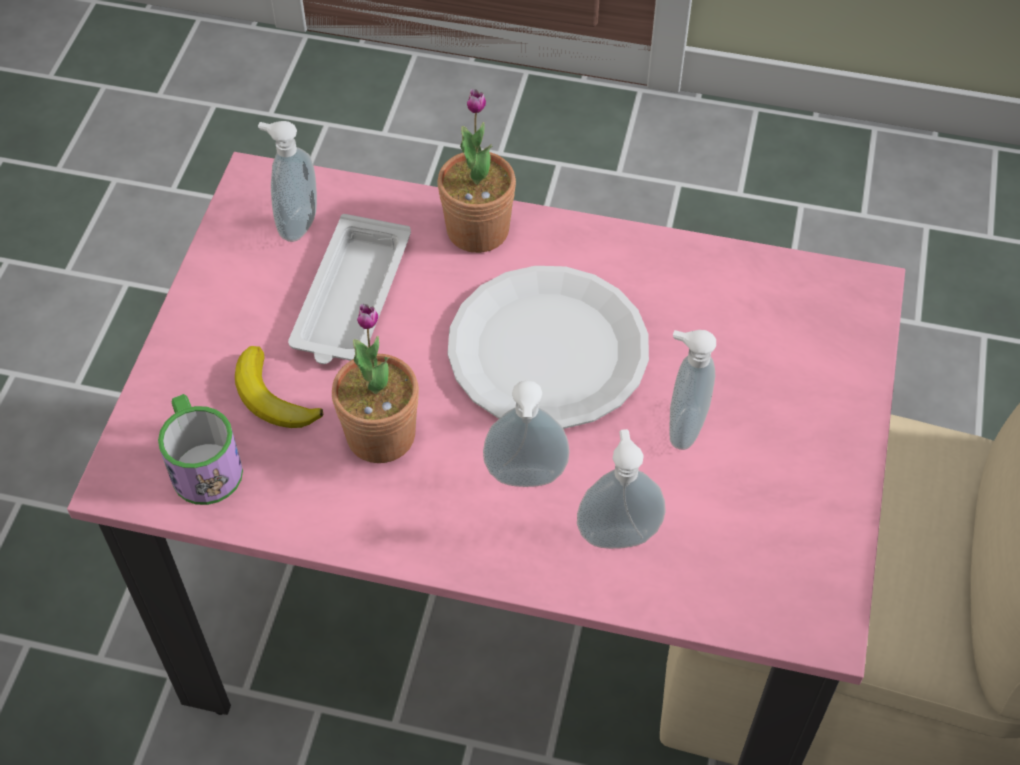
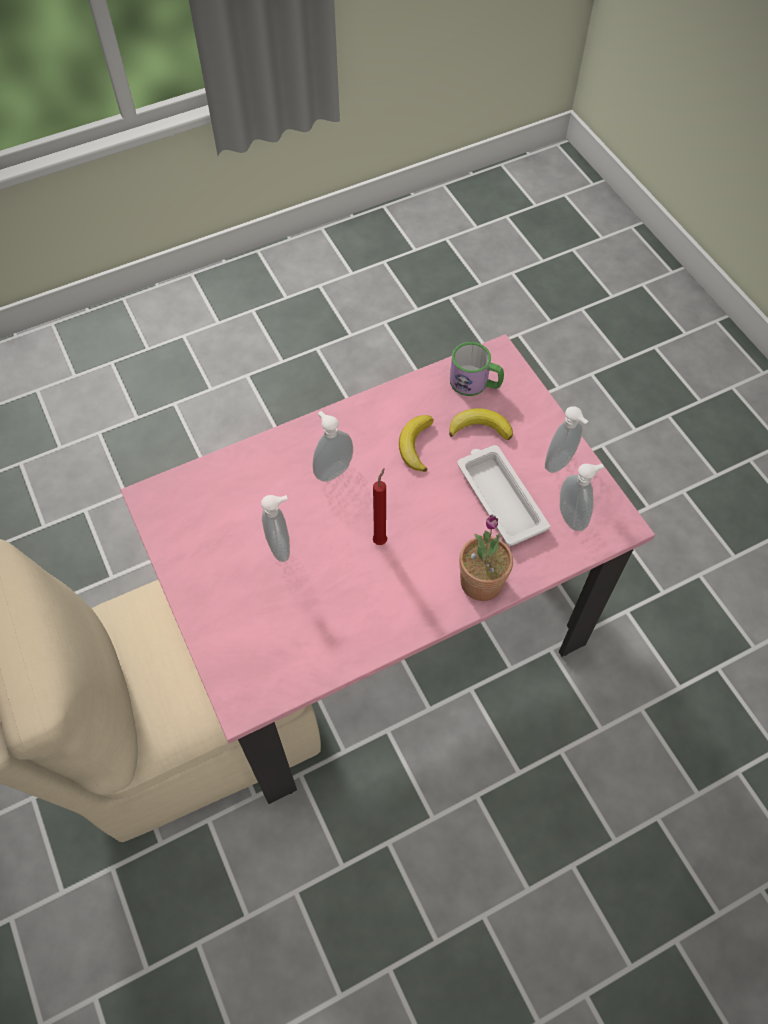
camera: 140 degrees right, 5 degrees up
potted plant [332,304,419,463] -> banana [399,415,433,472]
white plate [448,266,649,429] -> red candle [373,469,387,545]
soap dispenser [577,429,665,549] -> soap dispenser moved to [545,406,588,473]

